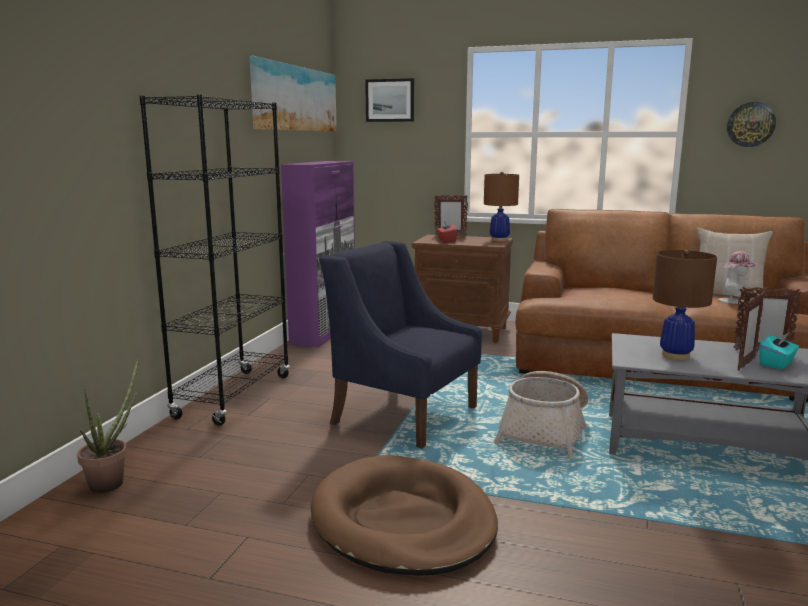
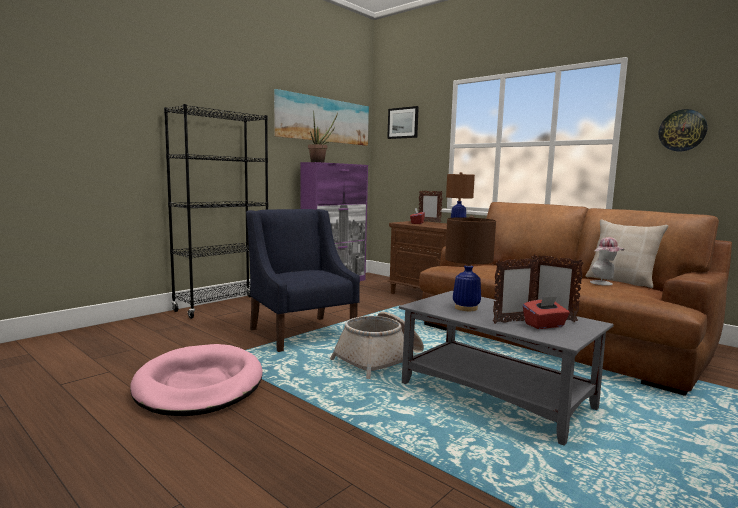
camera: 25 degrees right, 5 degrees down
potted plant [77,359,139,493] -> potted plant moved to [308,113,338,163]
brown dog bed [311,455,498,576] -> pink dog bed [130,344,263,416]
turquoise tissue box [759,332,799,369] -> red tissue box [523,296,570,329]

